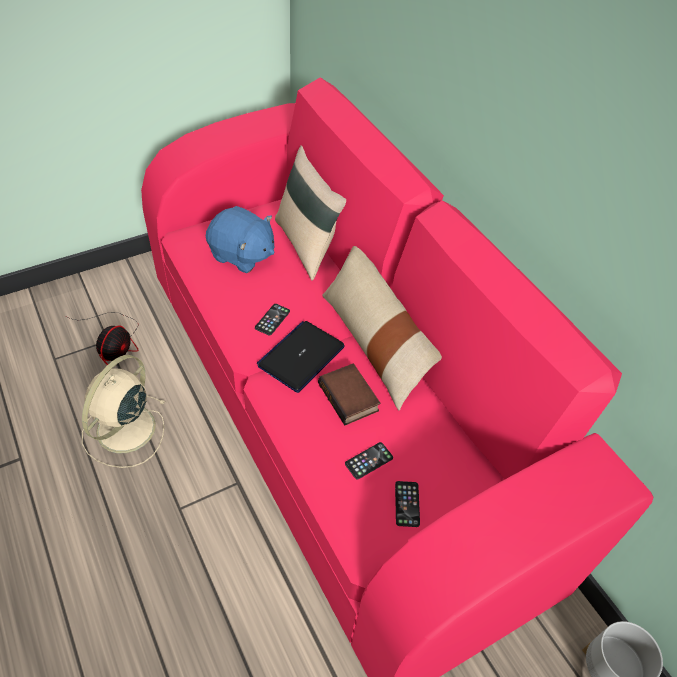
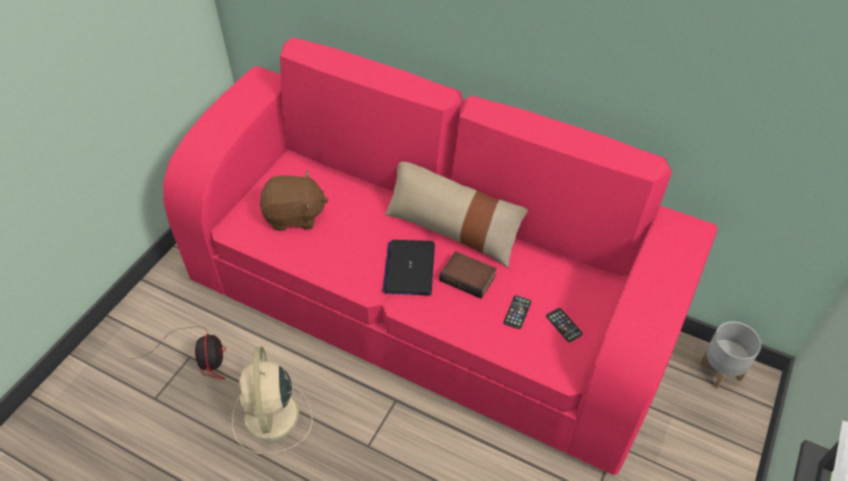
camera: 30 degrees left, 0 degrees up
blue plush toy [206,206,274,273] -> brown plush toy [260,171,329,231]
phone [255,304,290,336] -> none
beige pillow [275,145,346,280] -> none

